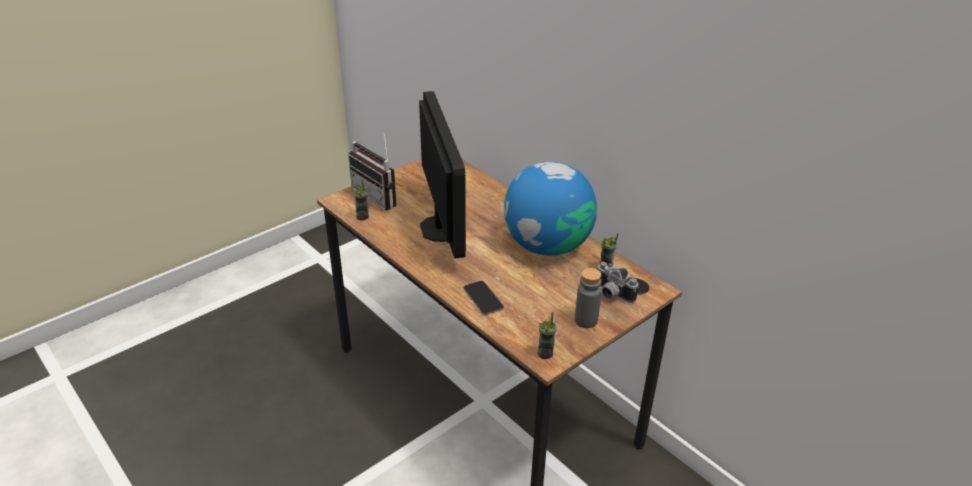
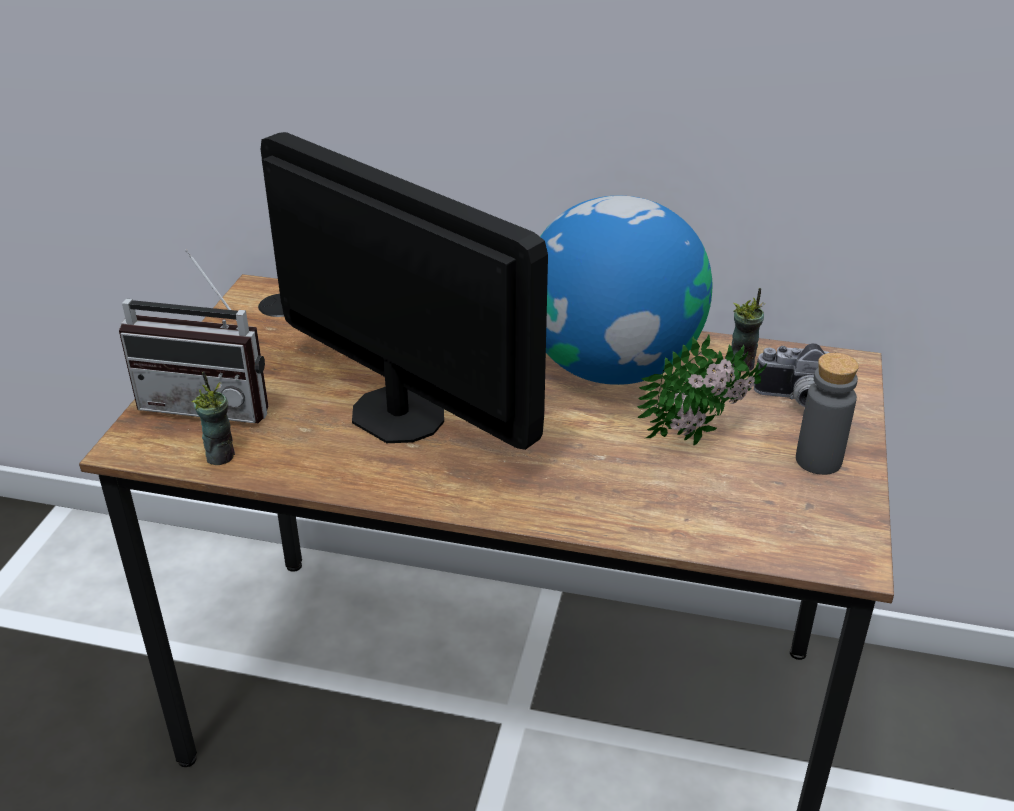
camera: 35 degrees left, 0 degrees up
phone [464,281,504,315] -> none
cup [538,312,557,359] -> none
none -> potted plant [637,335,767,445]

